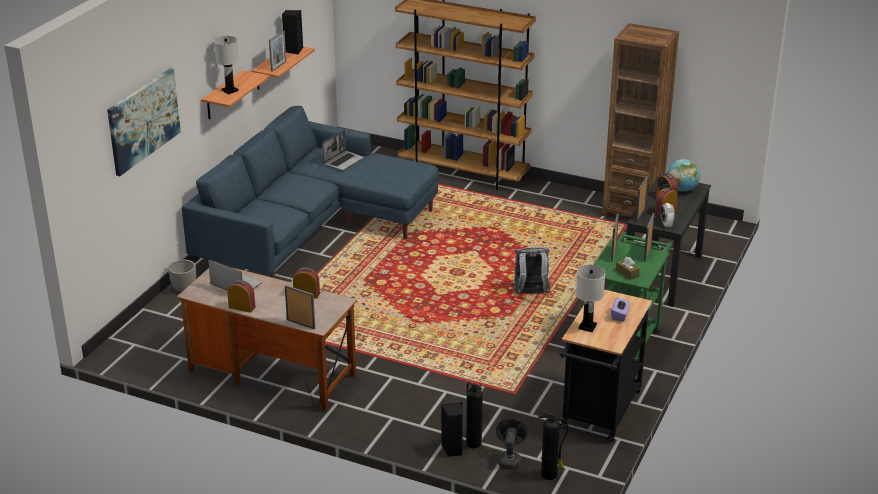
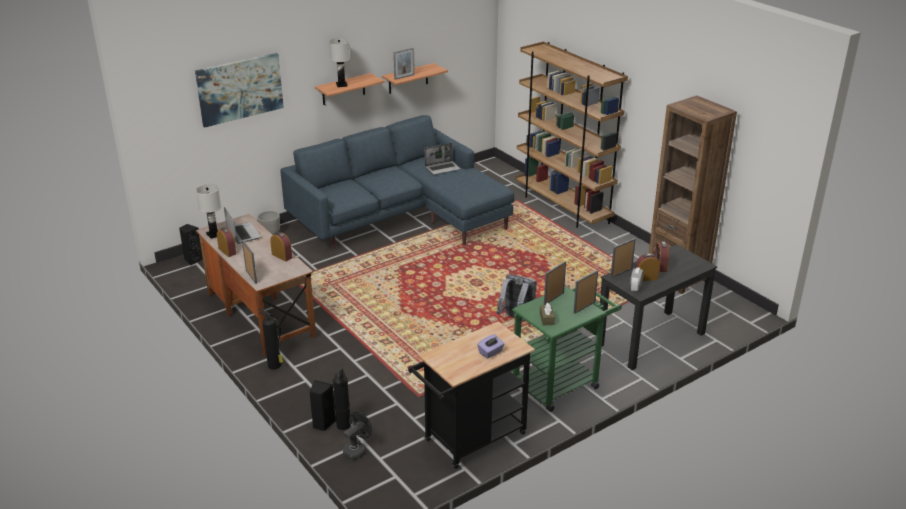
camera: 30 degrees right, 0 degrees up
black speaker [282,10,303,55] -> black speaker moved to [179,224,203,265]
fire extinguisher [538,411,568,480] -> fire extinguisher moved to [259,308,284,370]
white table lamp [576,265,605,332] -> white table lamp moved to [196,184,221,239]
globe [668,159,700,192] -> none

